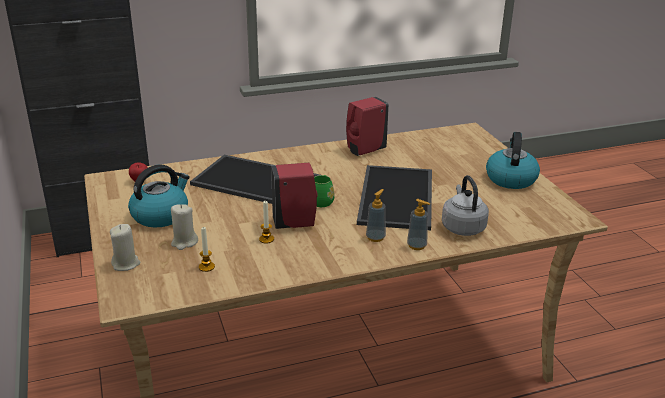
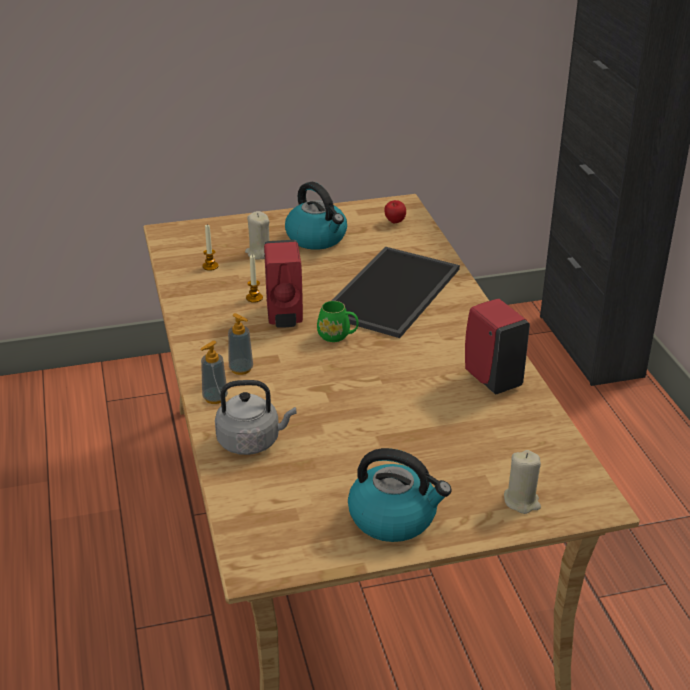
camera: 95 degrees right, 5 degrees up
beige candle [110,224,140,271] -> beige candle moved to [504,450,541,514]
tray [357,165,432,230] -> none

